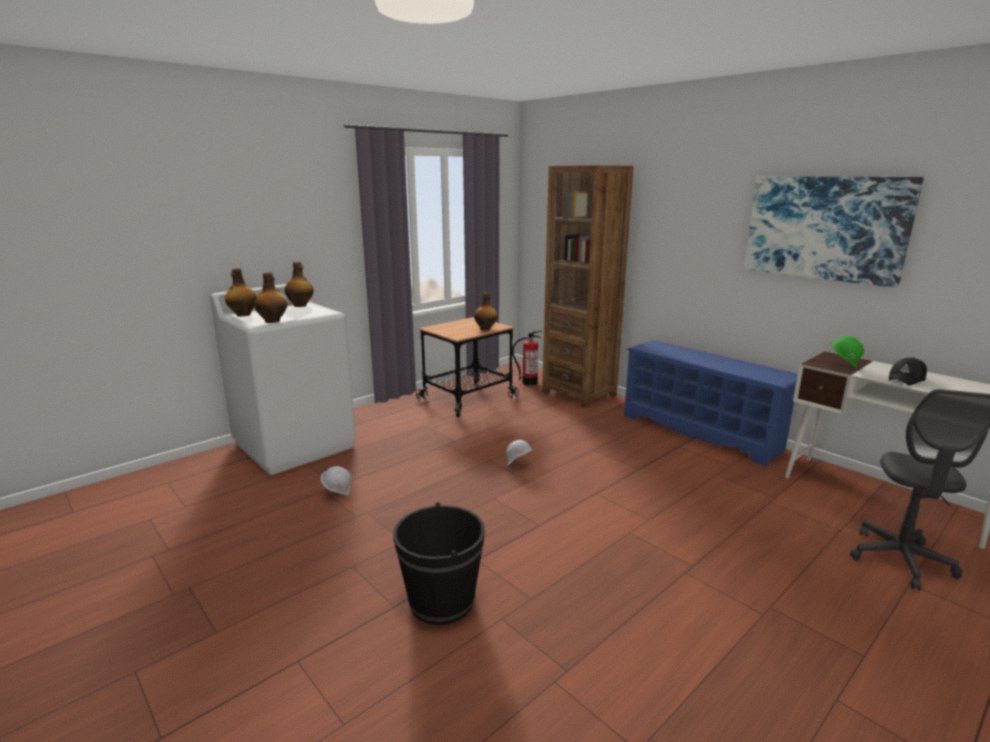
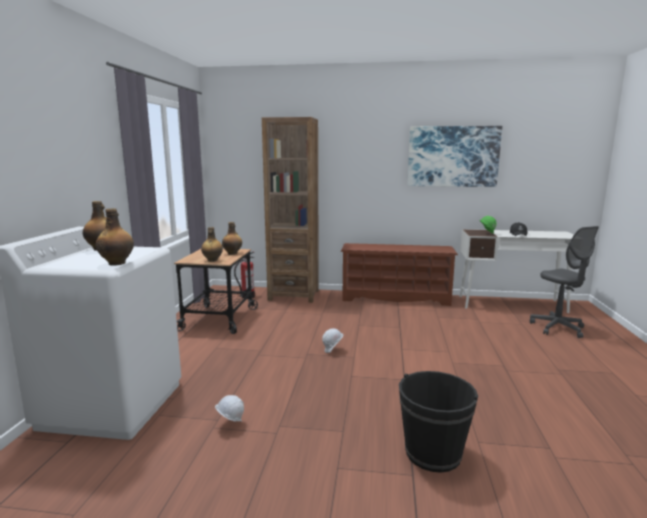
camera: 40 degrees left, 5 degrees down
bottle [225,268,257,316] -> bottle moved to [201,227,223,262]
blue shoe rack [624,340,798,467] -> brown shoe rack [341,243,458,306]

